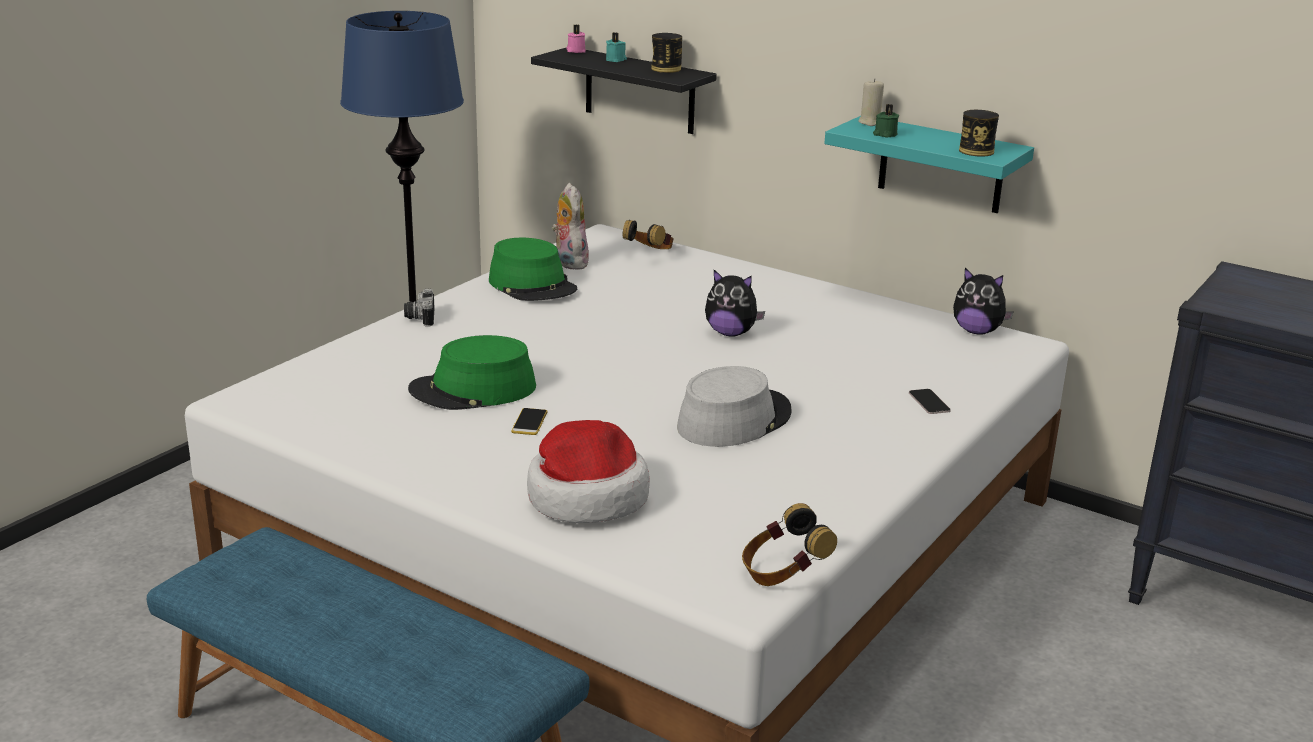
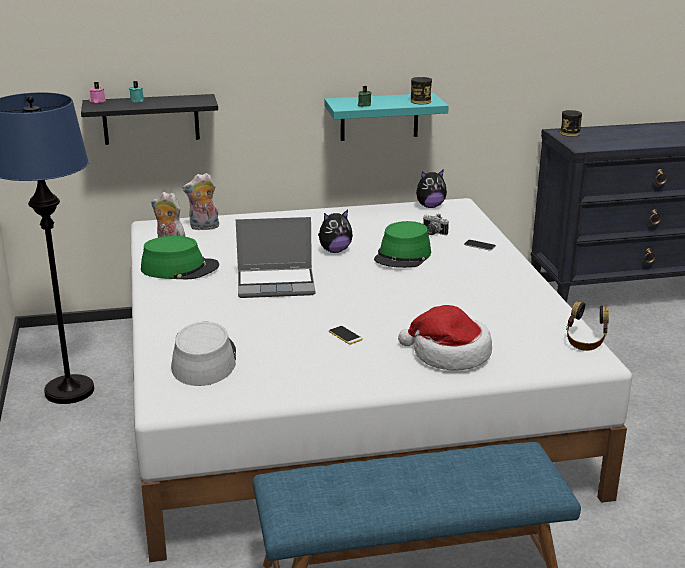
camera: 45 degrees left, 0 degrees up
camera [404,289,435,327] -> camera moved to [423,214,449,235]
green hat [408,335,536,410] -> green hat moved to [374,221,431,268]
headphones [622,220,674,249] -> plush toy [182,173,219,230]
can [651,33,682,73] -> can moved to [560,110,582,137]
grey hat [677,366,792,447] -> grey hat moved to [171,322,236,386]
beige candle [858,78,884,126] -> none
none -> laptop [236,217,315,298]

